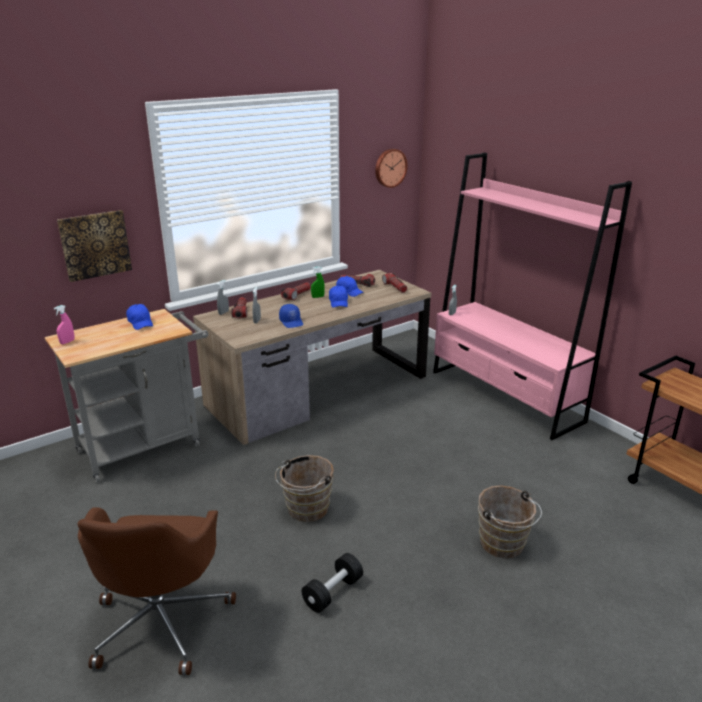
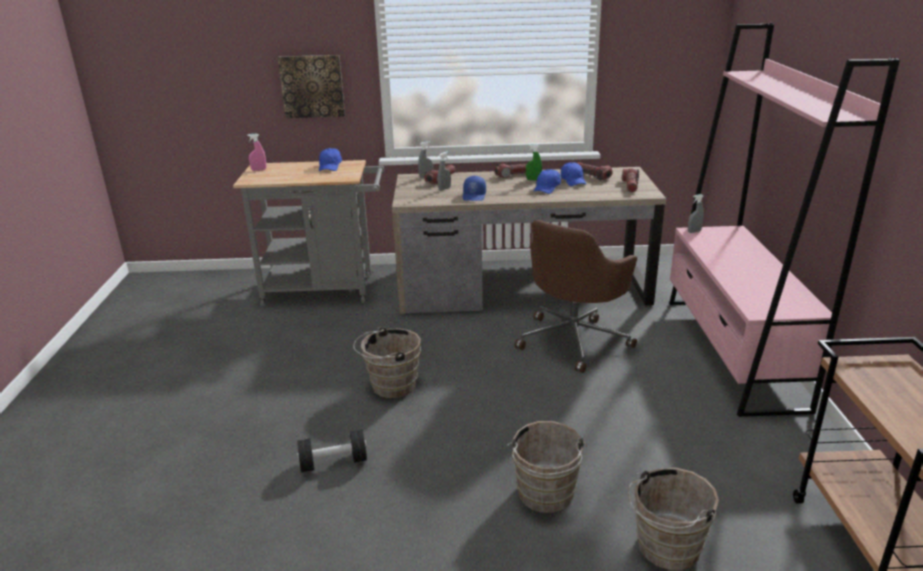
camera: 35 degrees right, 0 degrees up
brown office chair [77,507,236,675] -> brown office chair moved to [514,220,637,373]
wall clock [375,149,408,188] -> none
none -> brown bucket [628,468,719,570]

